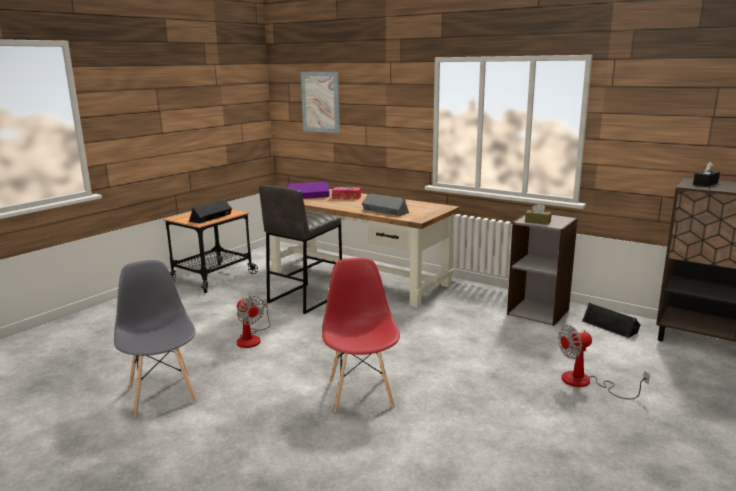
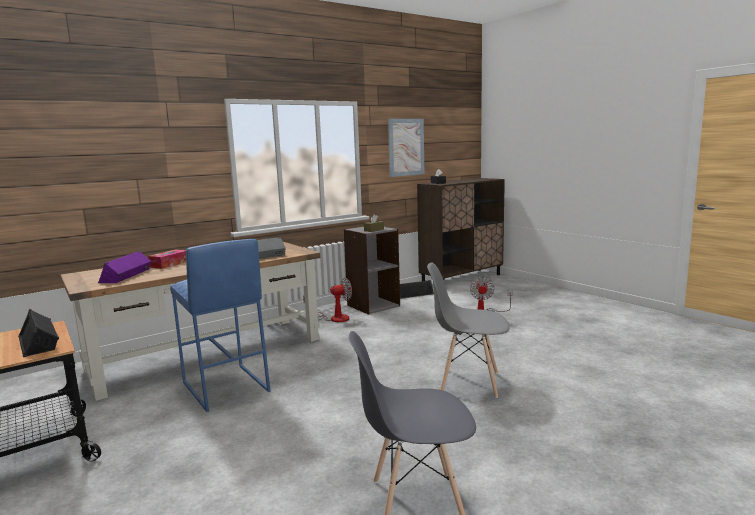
camera: 70 degrees left, 5 degrees down
fan [237,296,271,348] -> fan moved to [303,278,352,322]
grey stool [259,185,342,314] -> blue stool [170,239,271,412]
picture [301,72,340,133] -> picture moved to [388,119,424,177]
red chair [322,258,400,413] -> grey chair [427,263,510,398]

